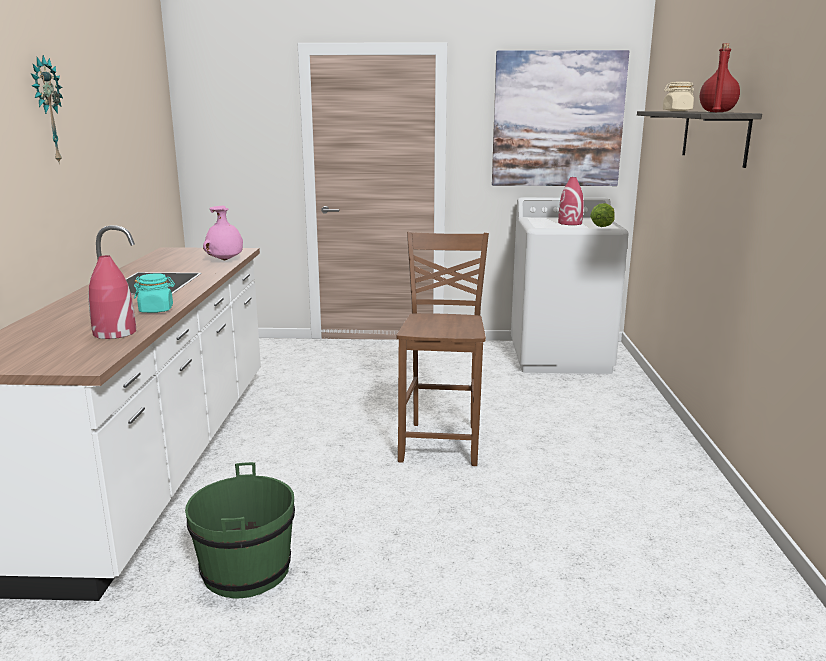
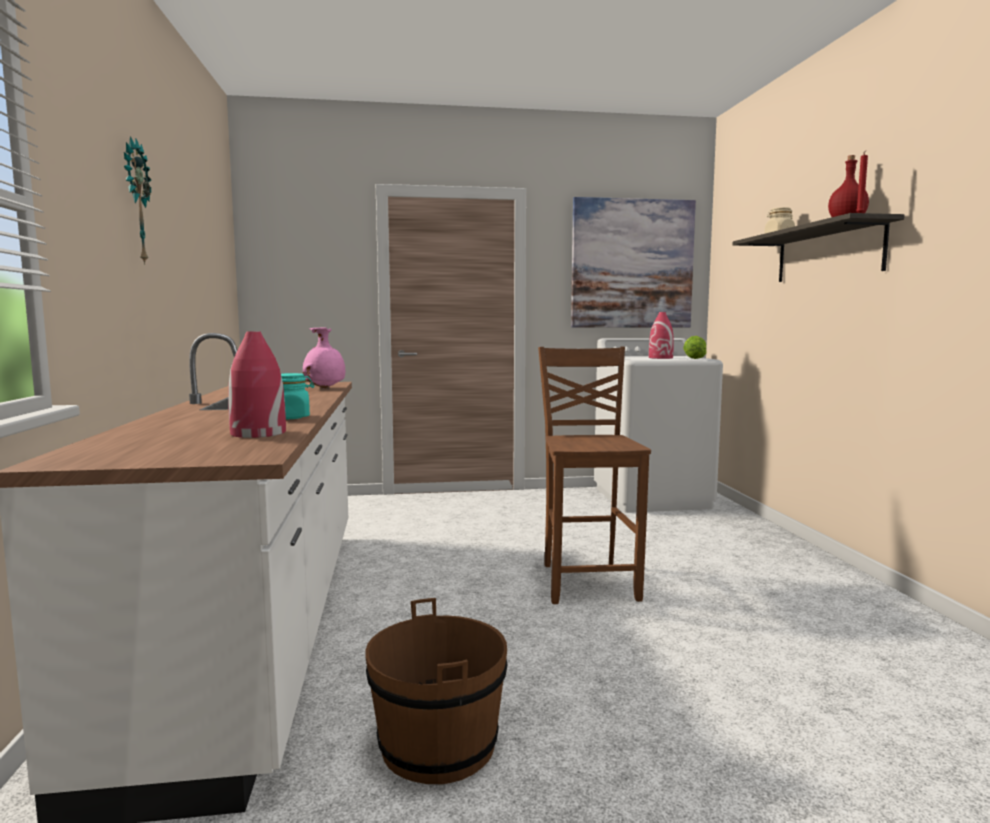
camera: 10 degrees left, 10 degrees down
green bucket [185,462,295,599] -> brown bucket [365,598,507,785]

